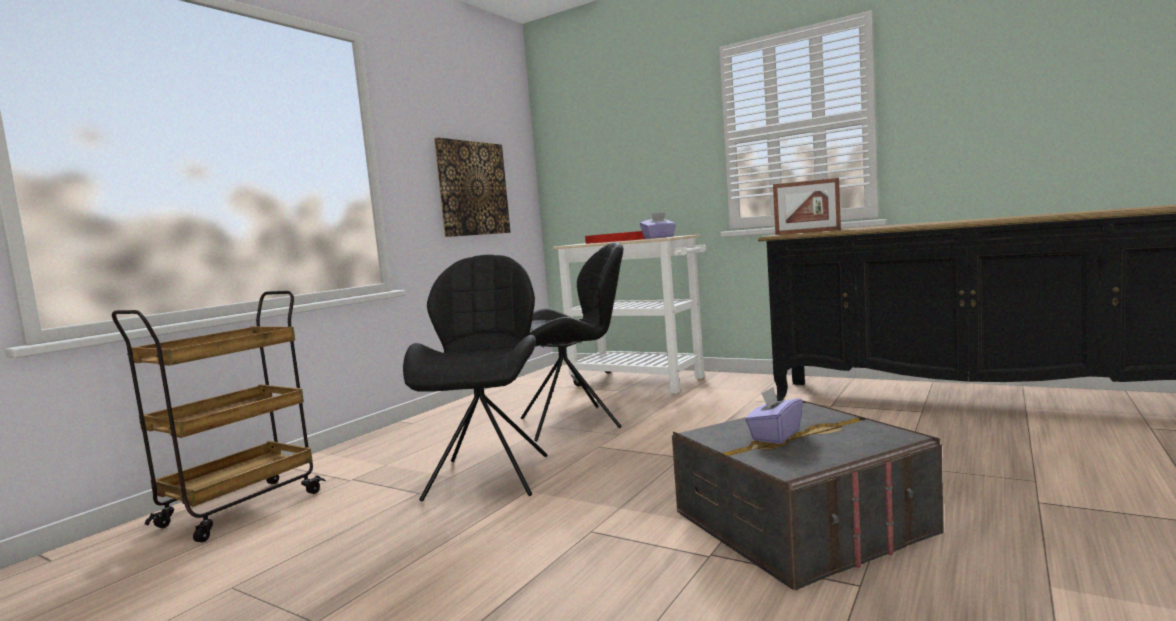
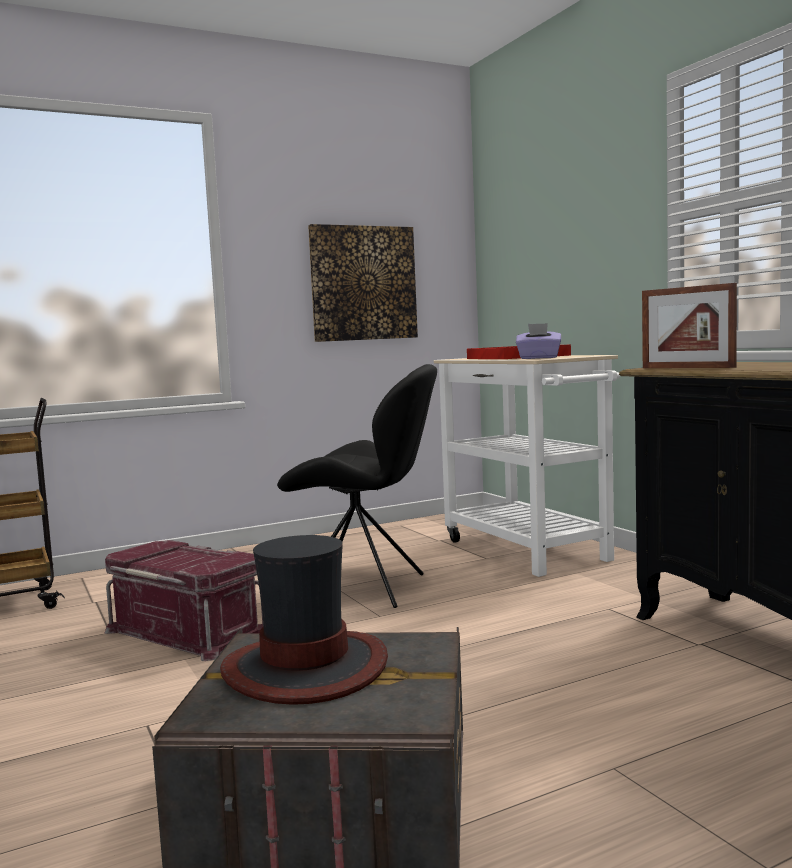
camera: 30 degrees right, 0 degrees up
black chair [403,254,547,502] -> red storage box [105,540,263,661]
purple tissue box [745,387,803,444] -> hat [220,535,388,705]

